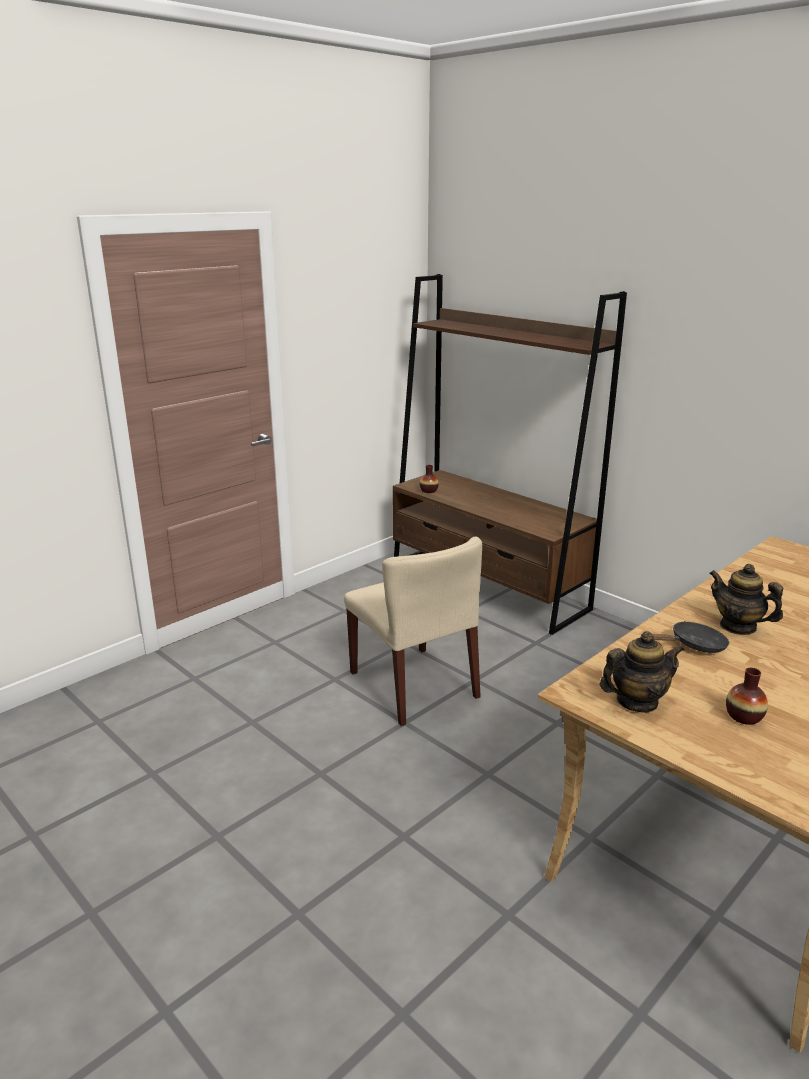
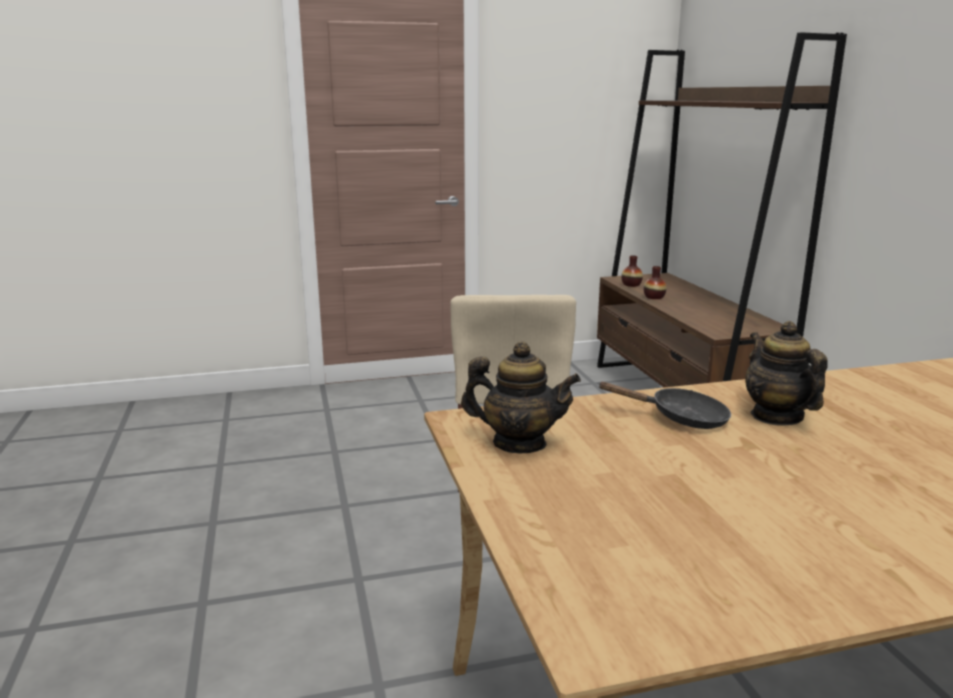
camera: 30 degrees right, 5 degrees down
vase [726,668,768,725] -> vase moved to [644,266,667,299]

